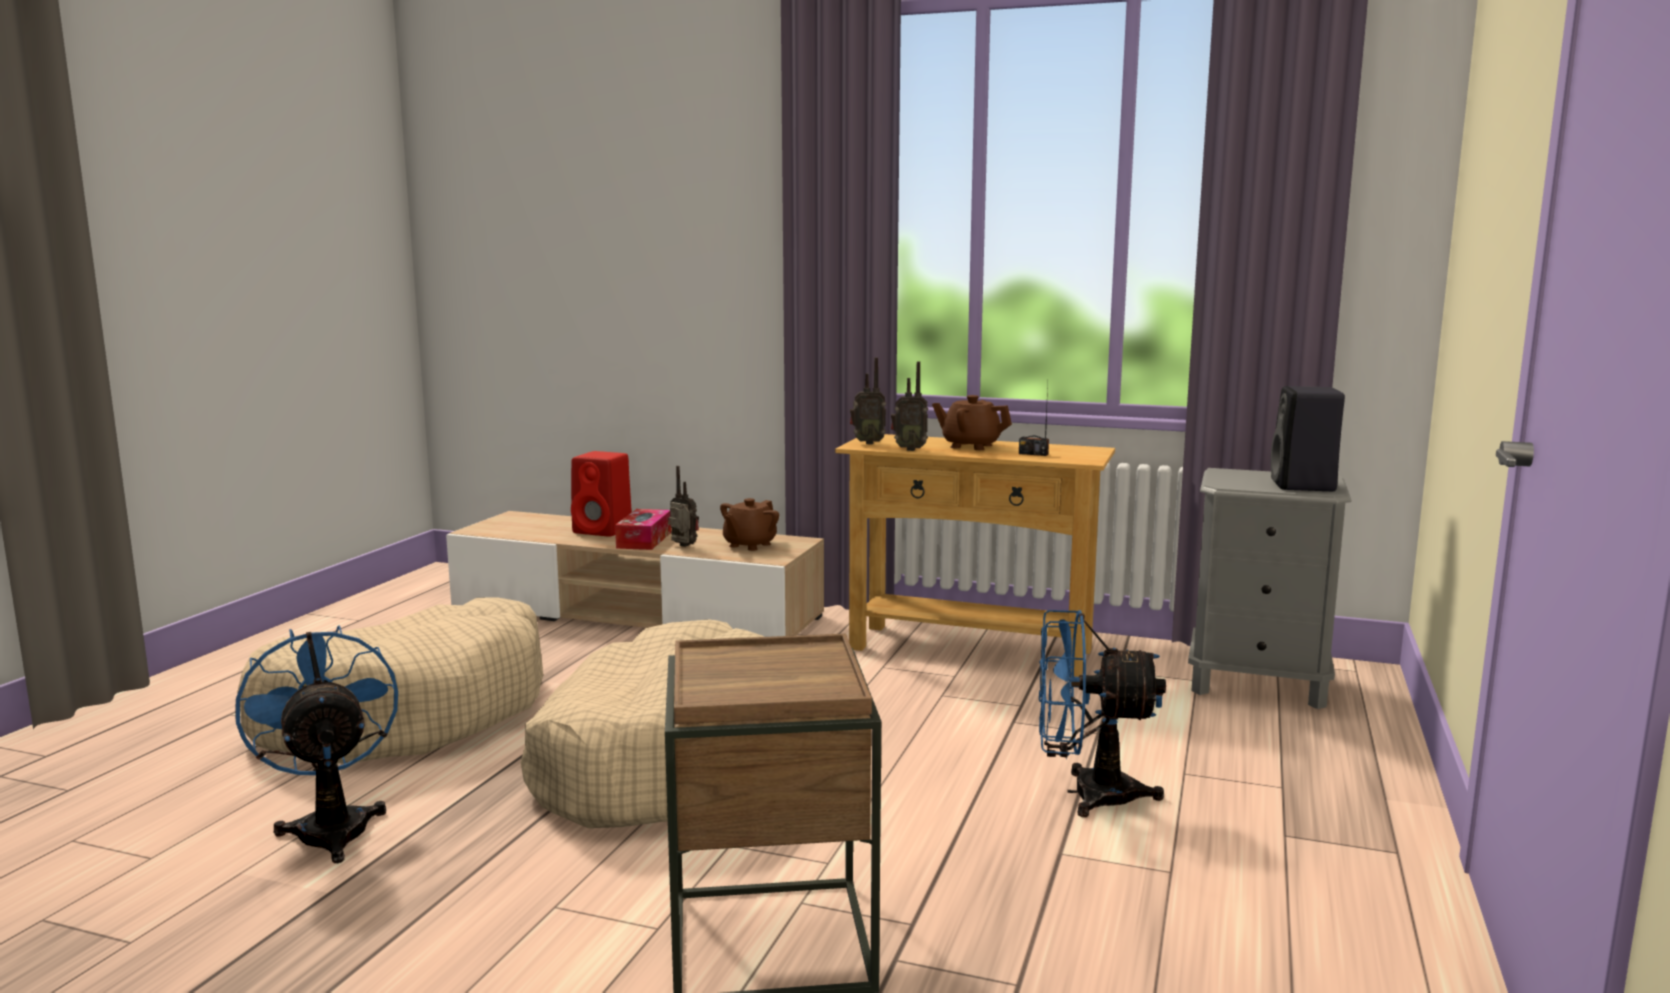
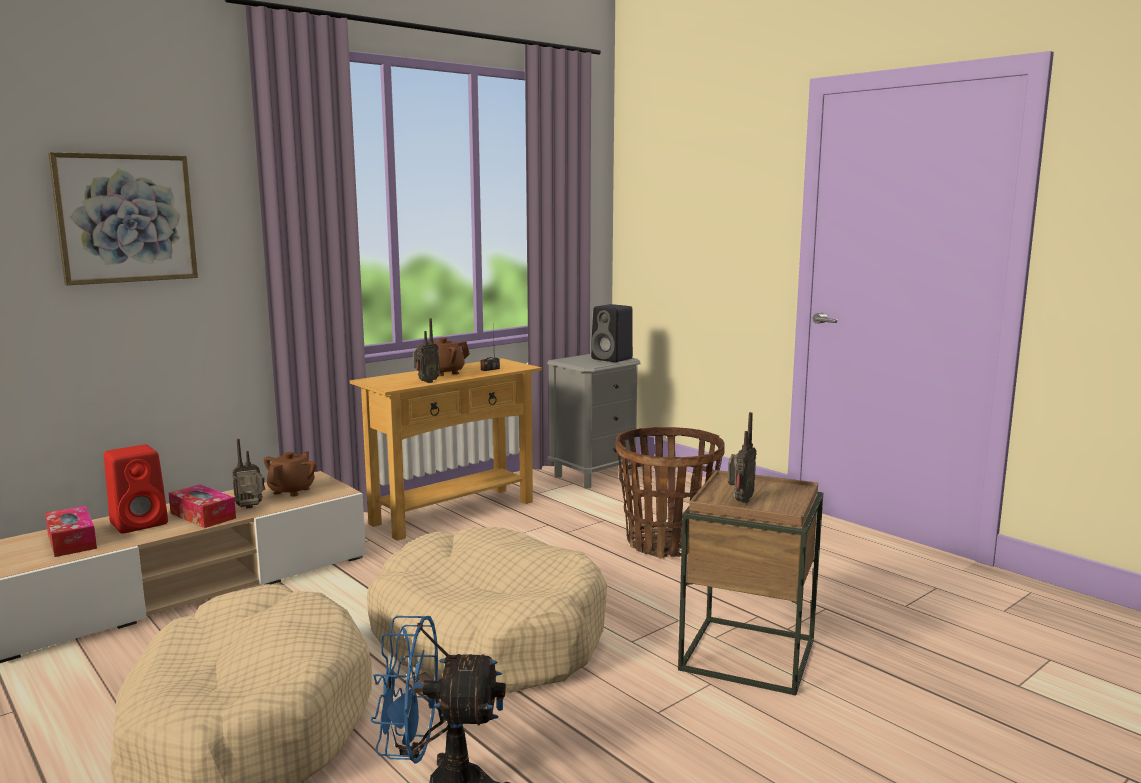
camera: 60 degrees left, 0 degrees up
brown teapot [720,498,779,551] -> brown teapot turned 135 degrees counterclockwise [264,451,317,496]
radio [850,357,886,444] -> radio moved to [728,412,757,503]
blue fan [1039,610,1166,817] -> basket [616,427,725,558]
none -> tissue box [45,506,97,557]
none -> picture [48,152,198,285]

